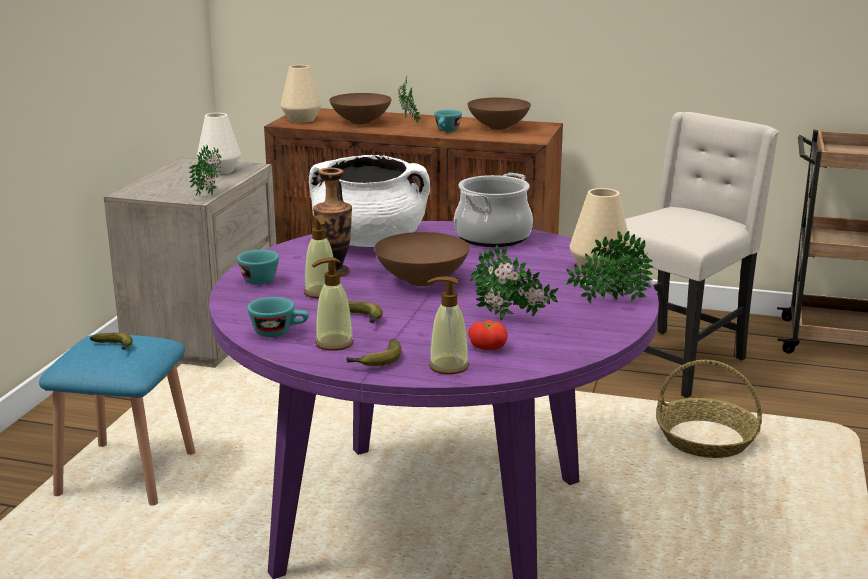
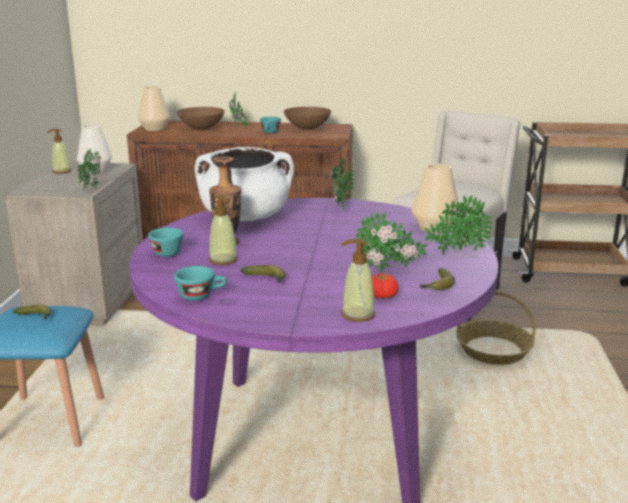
camera: 10 degrees left, 0 degrees up
soap dispenser [312,257,354,351] -> soap dispenser moved to [47,129,72,174]
banana [346,339,402,366] -> banana moved to [420,269,455,290]
brown bowl [374,232,470,286] -> none
cooking pot [454,173,533,247] -> potted plant [330,158,355,210]

